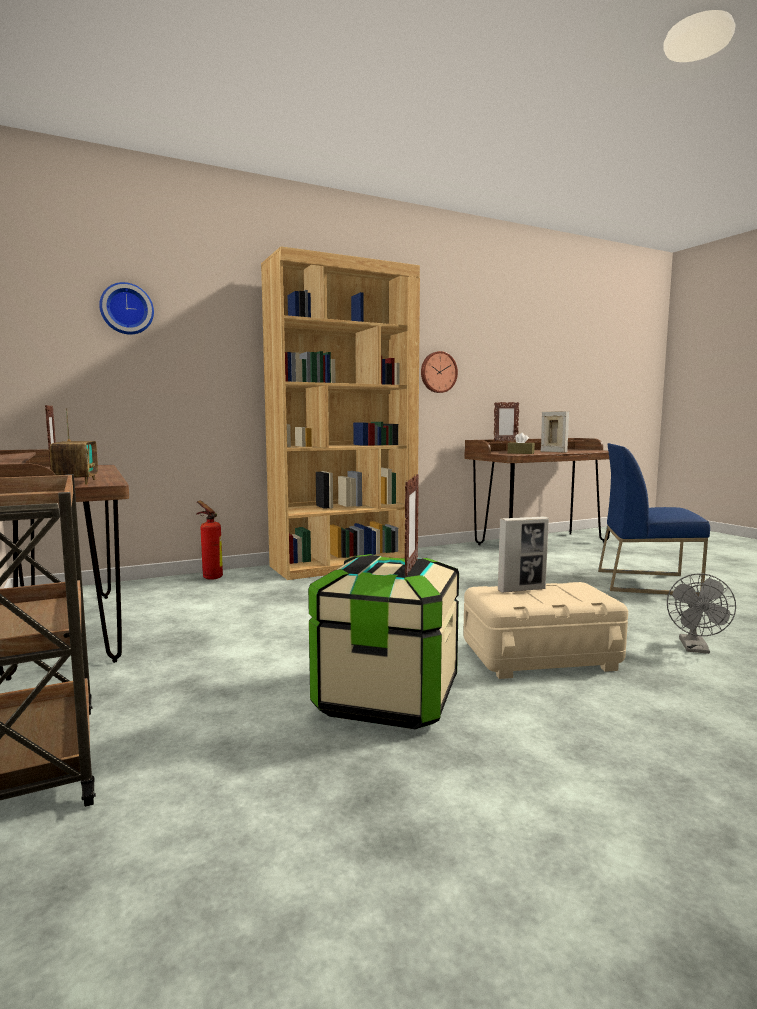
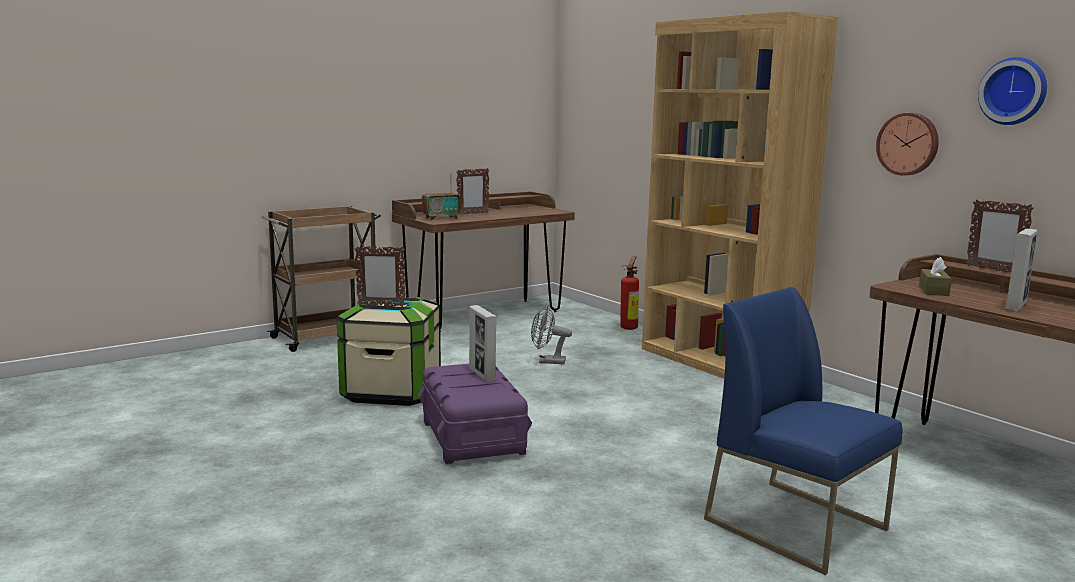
camera: 80 degrees right, 5 degrees up
wall clock [99,282,154,335] -> wall clock moved to [978,57,1047,125]
beige storage box [463,582,628,679] -> purple storage box [418,364,532,464]
blue chair [598,443,710,596] -> blue chair turned 45 degrees counterclockwise [704,287,903,575]
grey fan [667,573,736,654] -> grey fan moved to [531,306,572,365]

